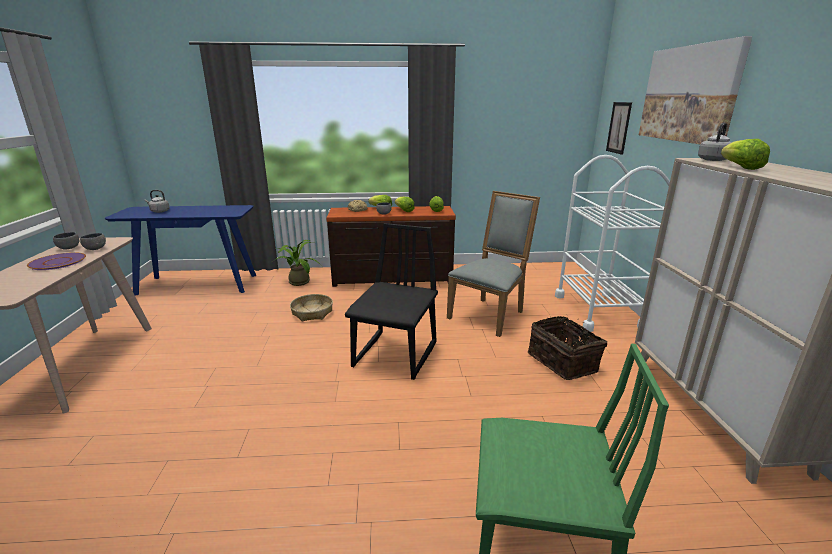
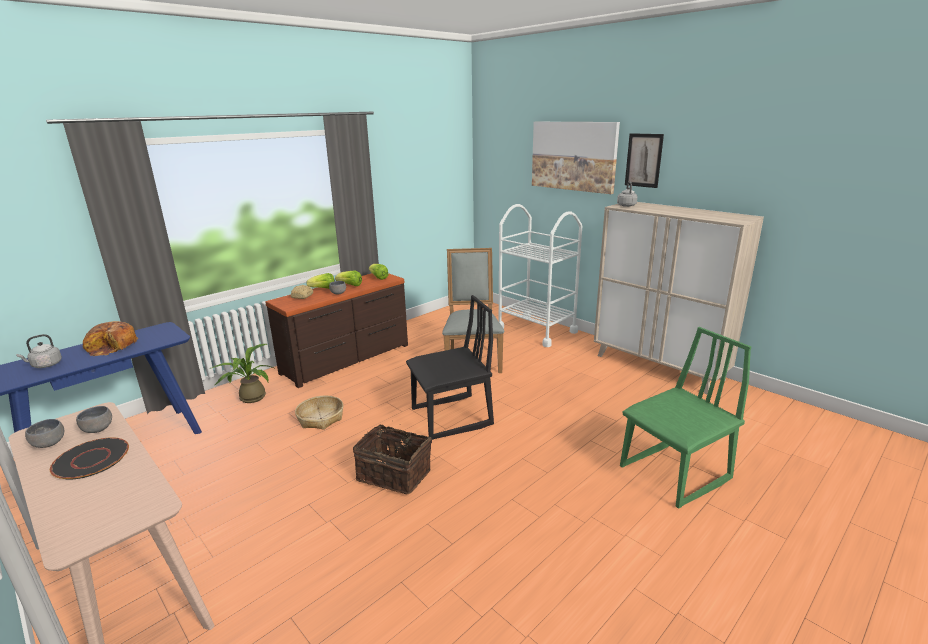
camera: 40 degrees left, 0 degrees up
purple plate [27,252,86,270] -> black plate [50,437,129,480]
black chair [345,223,438,380] -> black chair turned 90 degrees clockwise [406,295,494,440]
basket [528,316,607,380] -> basket moved to [353,421,432,494]
picture [606,102,632,155] -> picture moved to [625,133,664,188]
lettuce [721,139,770,170] -> none
none -> bread [83,321,138,356]

